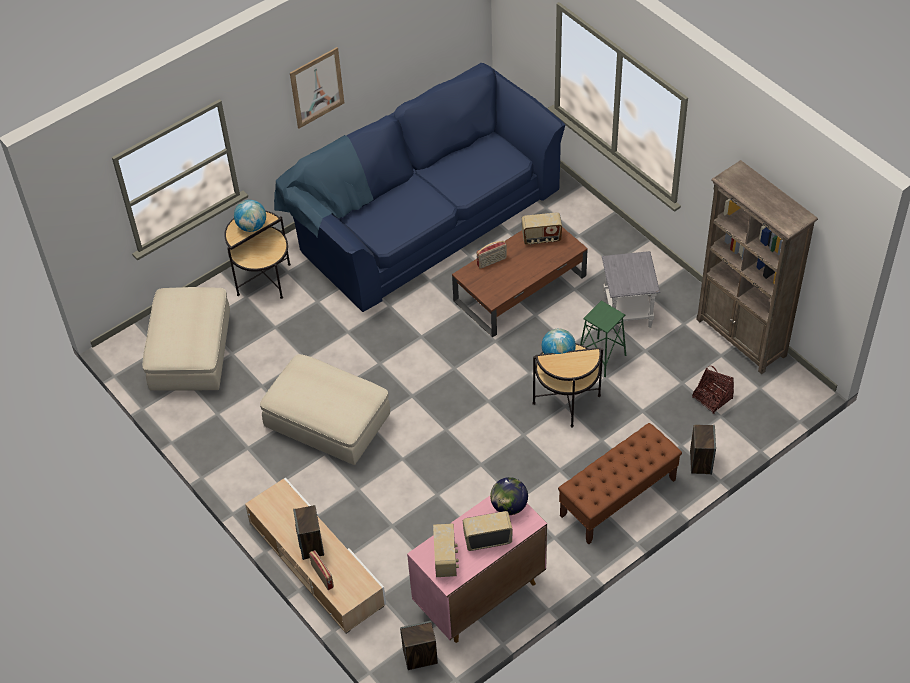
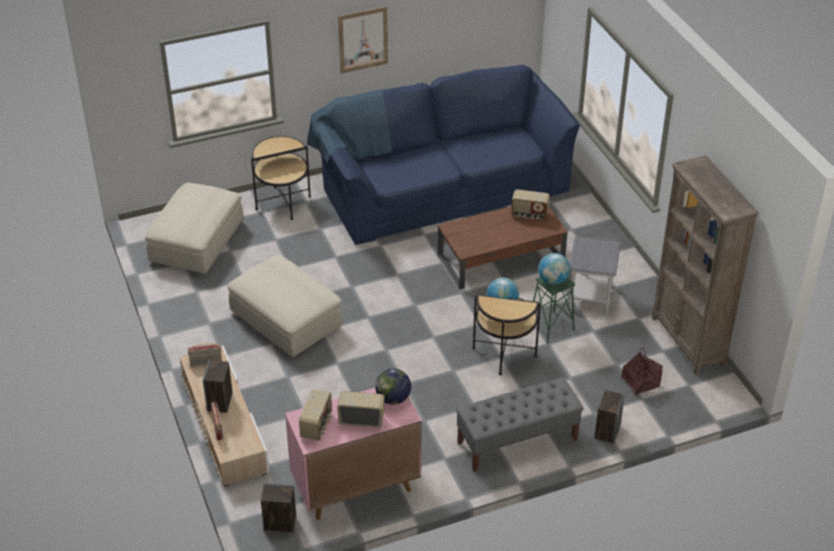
camera: 15 degrees right, 10 degrees down
globe [234,200,266,232] -> globe moved to [538,253,570,285]
radio [477,241,507,269] -> radio moved to [188,343,222,367]
brown bench [558,423,682,544] -> grey bench [456,377,584,472]

